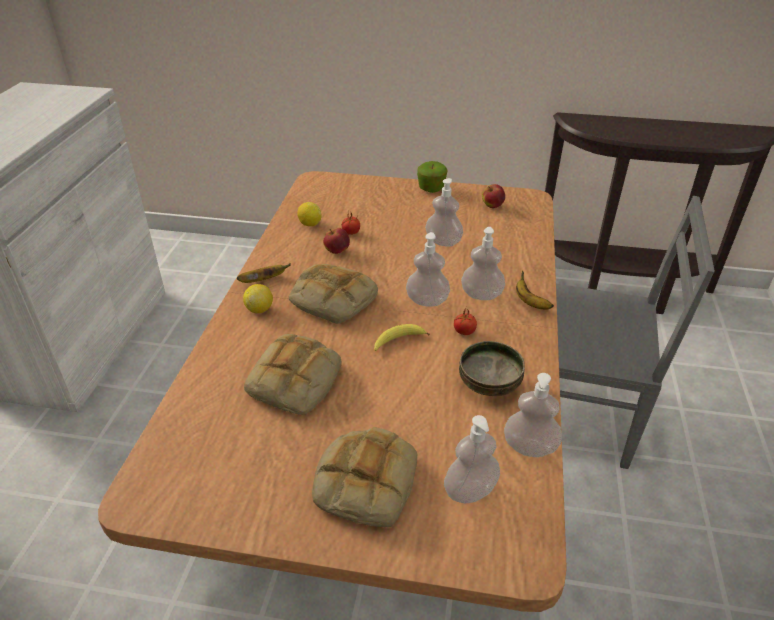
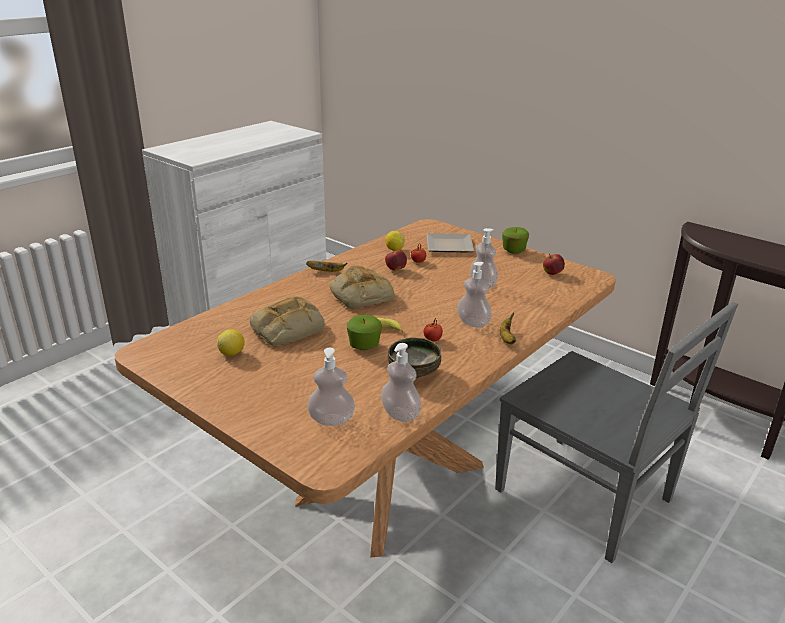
camera: 30 degrees right, 10 degrees down
lemon [243,284,273,313] -> lemon moved to [217,329,245,356]
bread [312,427,417,527] -> none
soap dispenser [406,232,450,307] -> none
none -> apple [347,315,382,350]
none -> plate [427,233,474,252]

